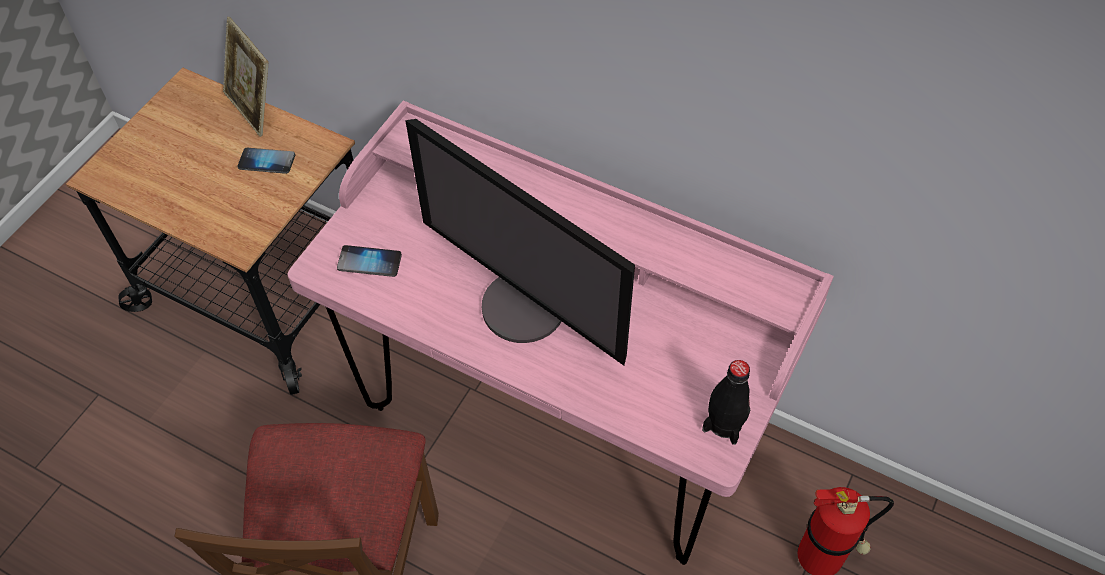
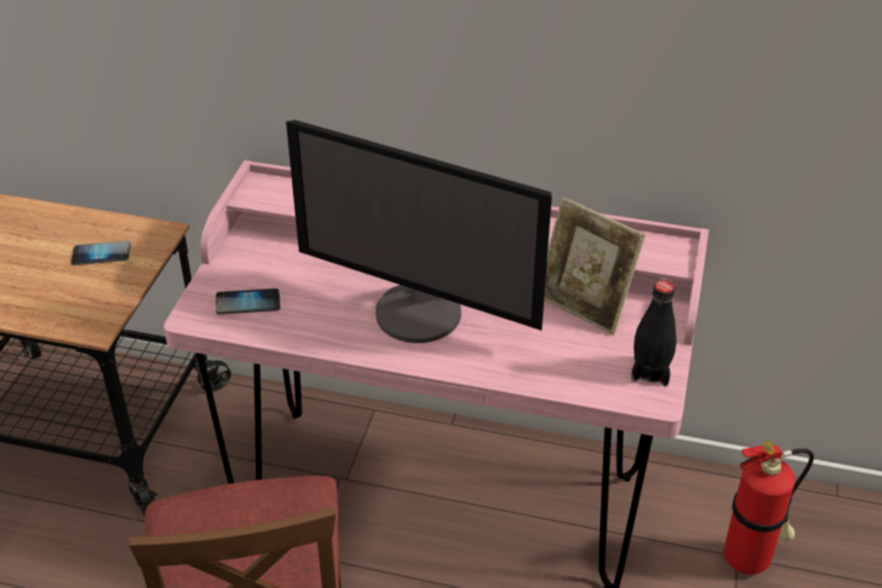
camera: 15 degrees left, 15 degrees down
picture frame [223,17,268,137] -> picture frame moved to [544,197,646,335]

